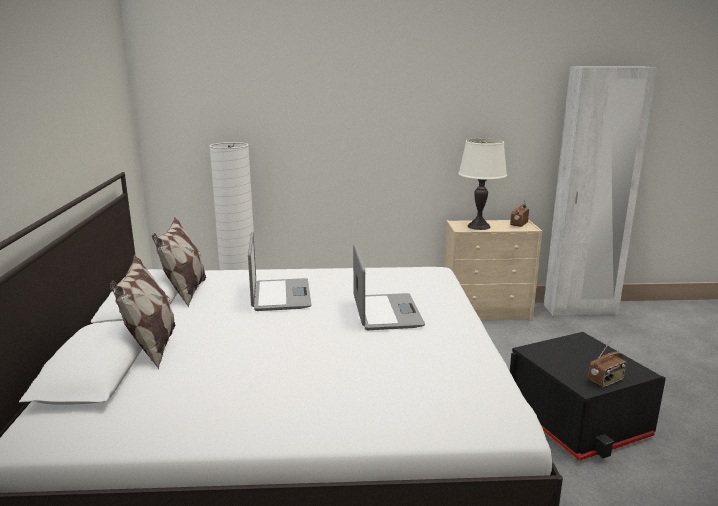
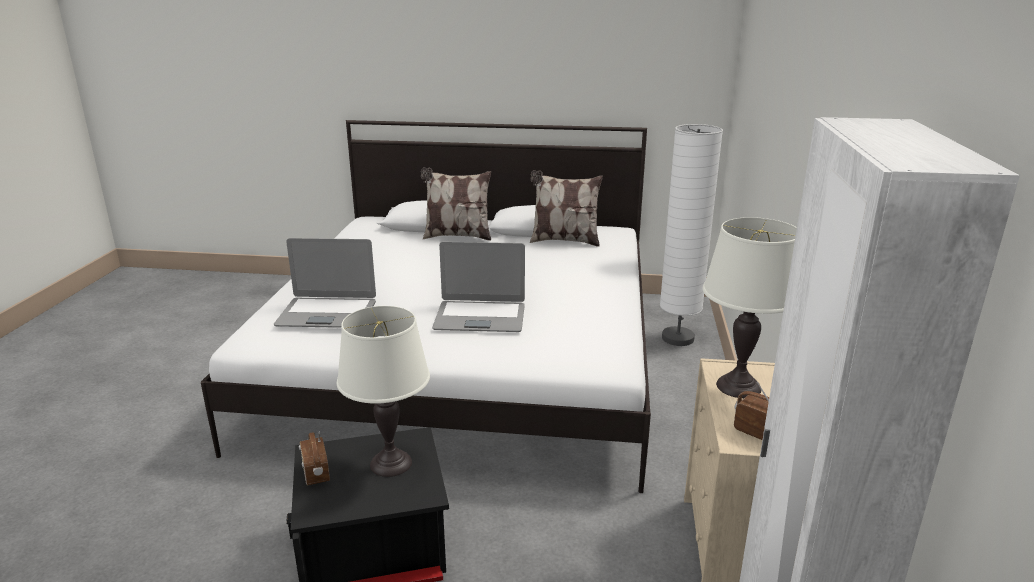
camera: 100 degrees right, 5 degrees up
laptop [248,232,311,311] -> laptop moved to [274,238,376,328]
none -> white table lamp [337,306,430,477]

